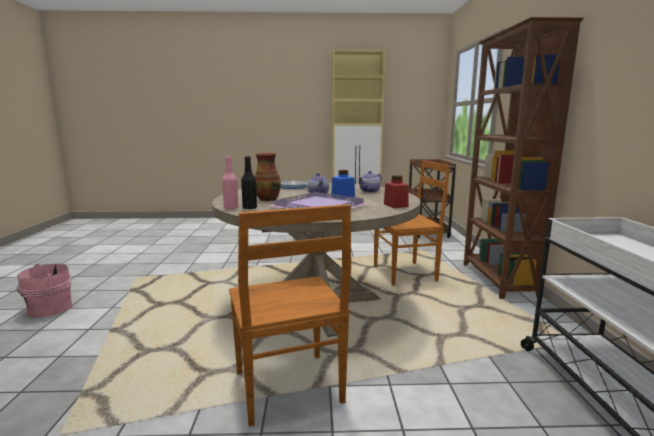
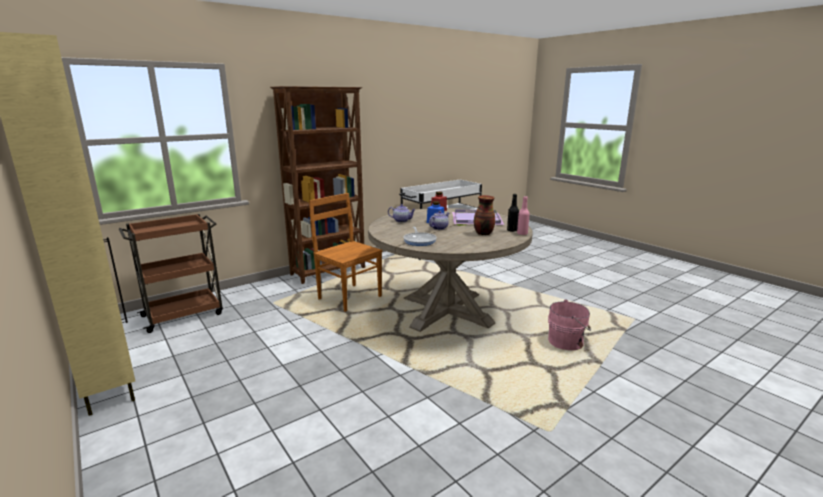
camera: 125 degrees left, 5 degrees up
pink bucket [17,264,72,318] -> pink bucket moved to [548,300,591,350]
brown chair [229,204,351,427] -> none

